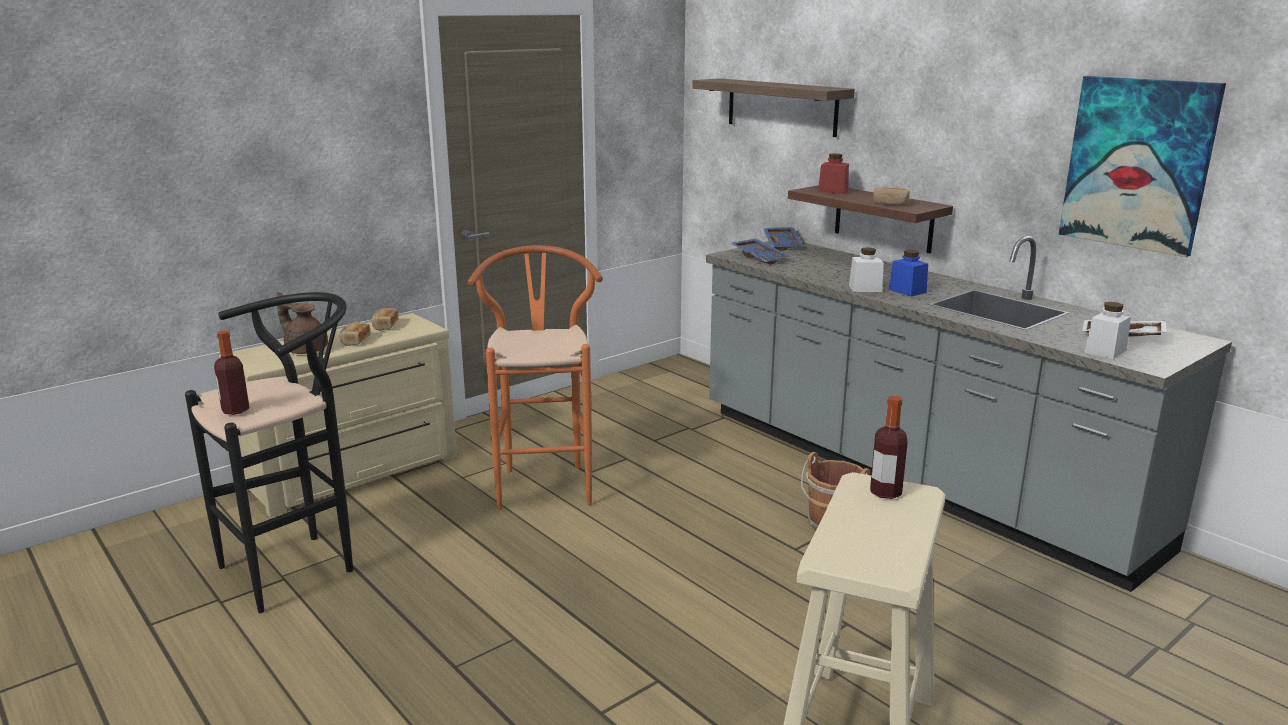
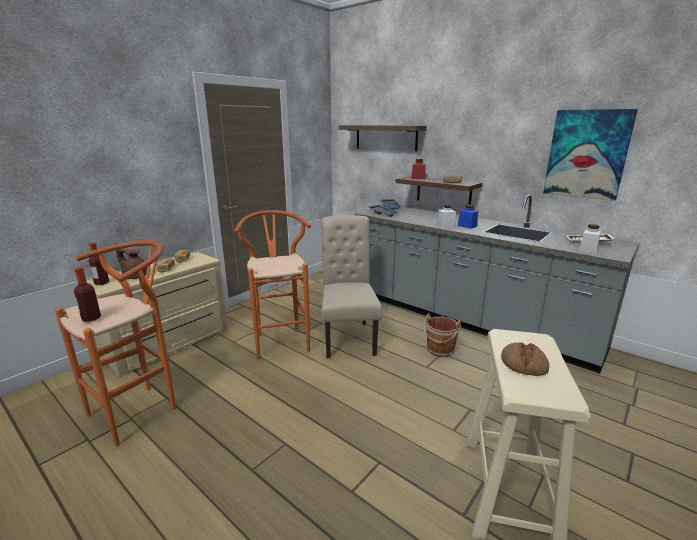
camera: 10 degrees left, 0 degrees up
black stool [185,292,353,613] -> orange stool [55,240,176,447]
bottle [870,396,908,499] -> bottle moved to [89,242,109,285]
none -> beige chair [321,215,382,358]
none -> bread [501,342,549,376]

